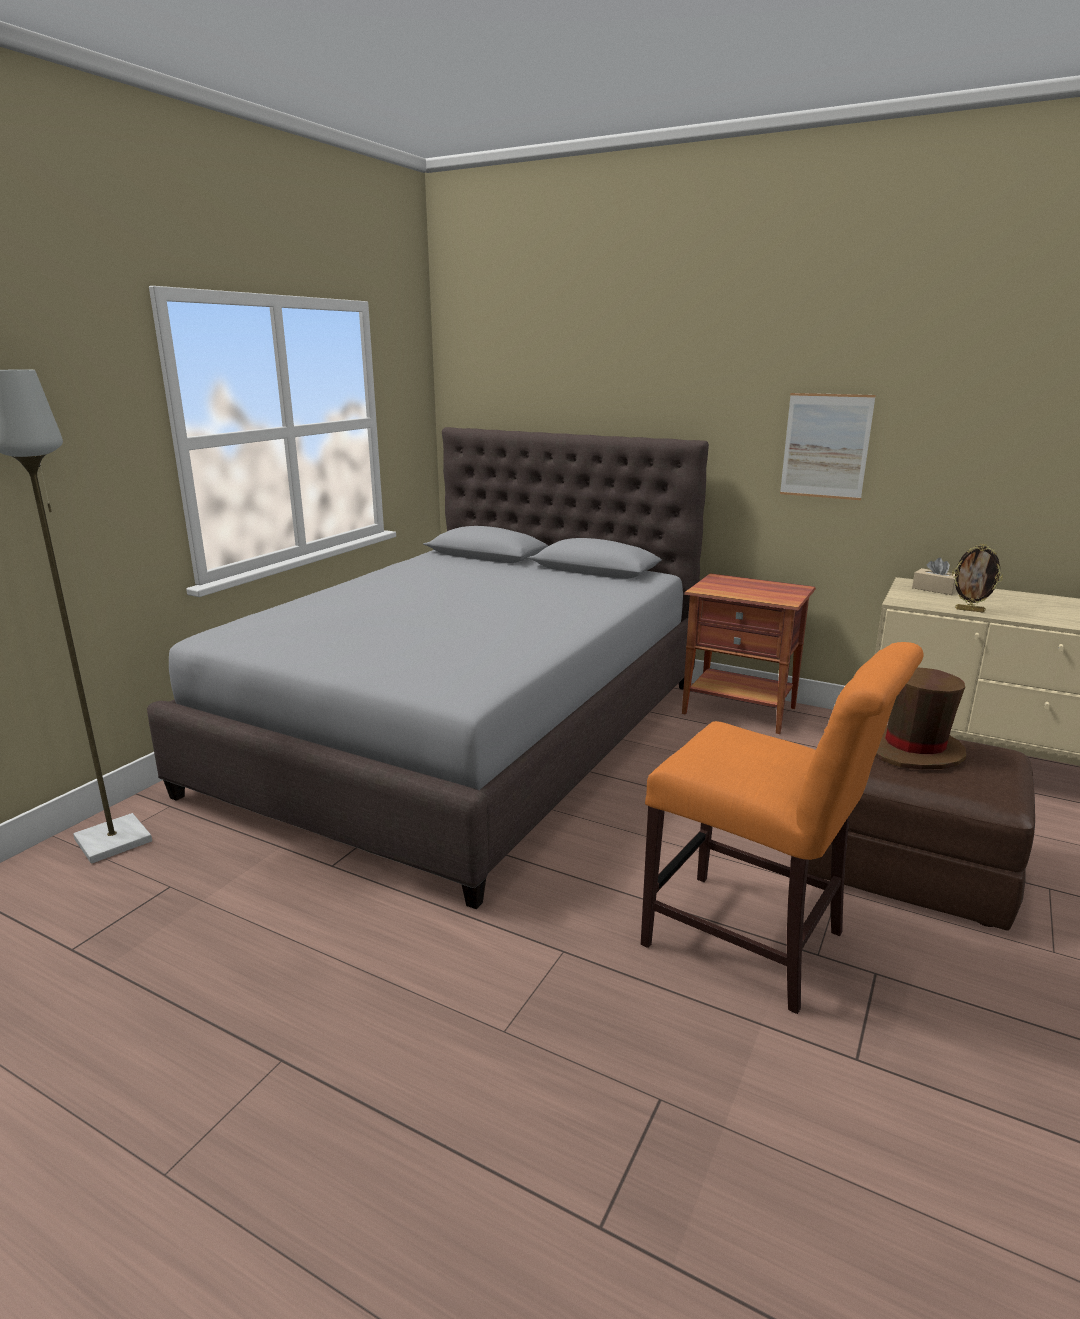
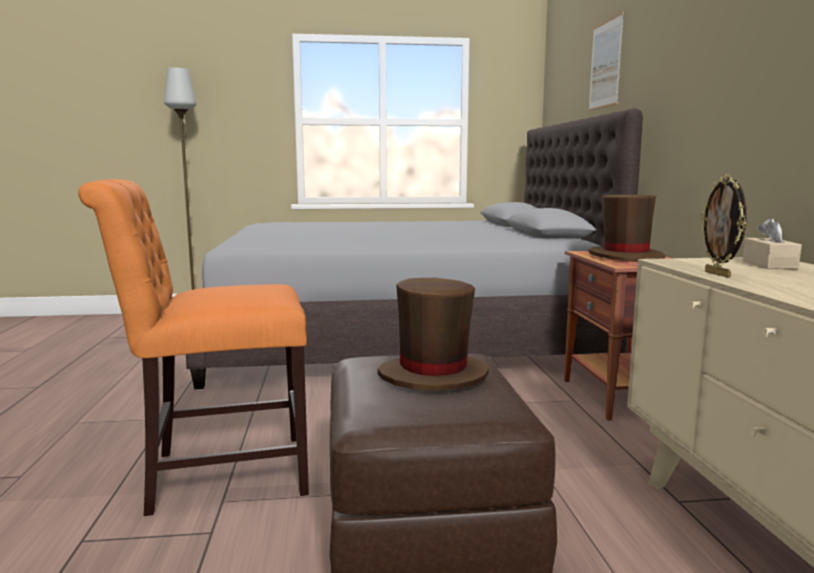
camera: 55 degrees right, 10 degrees down
orange chair [641,642,923,1014] -> orange chair turned 75 degrees clockwise [78,179,309,516]
picture [780,393,876,500] -> picture moved to [588,12,624,111]
none -> brown hat [589,195,665,262]

